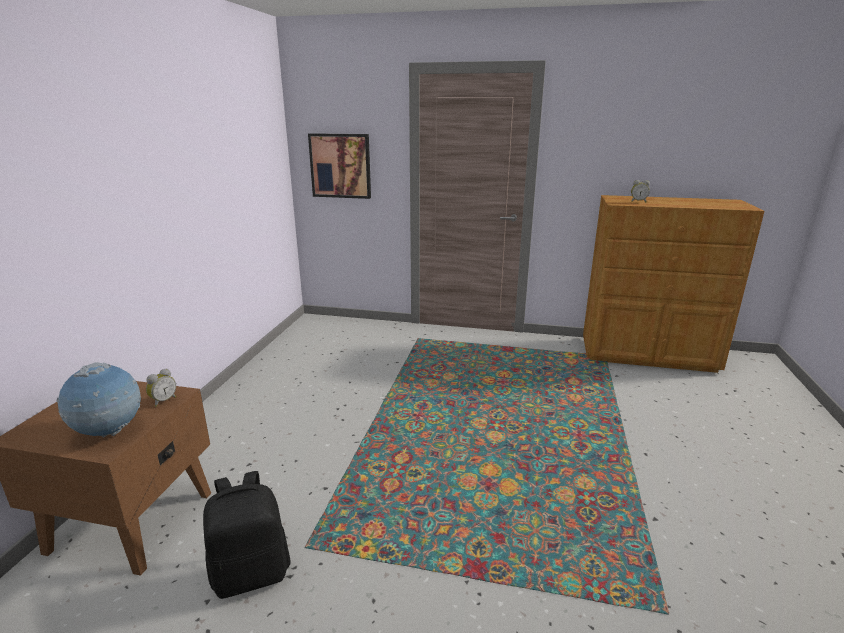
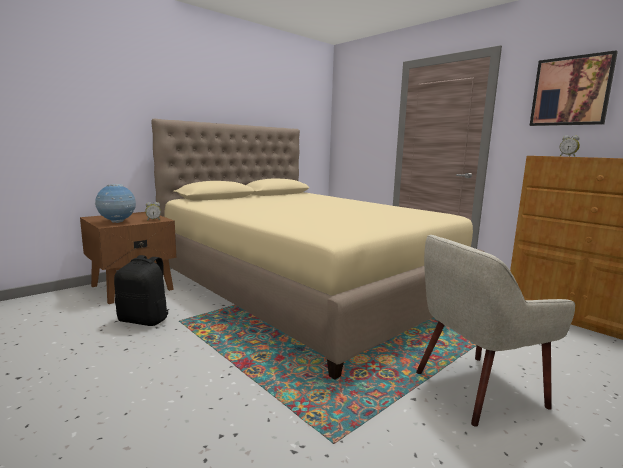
camera: 35 degrees right, 10 degrees down
picture [308,133,371,199] -> picture moved to [530,50,618,126]
none -> beige bed [151,119,484,380]
none -> beige armchair [416,235,575,427]

